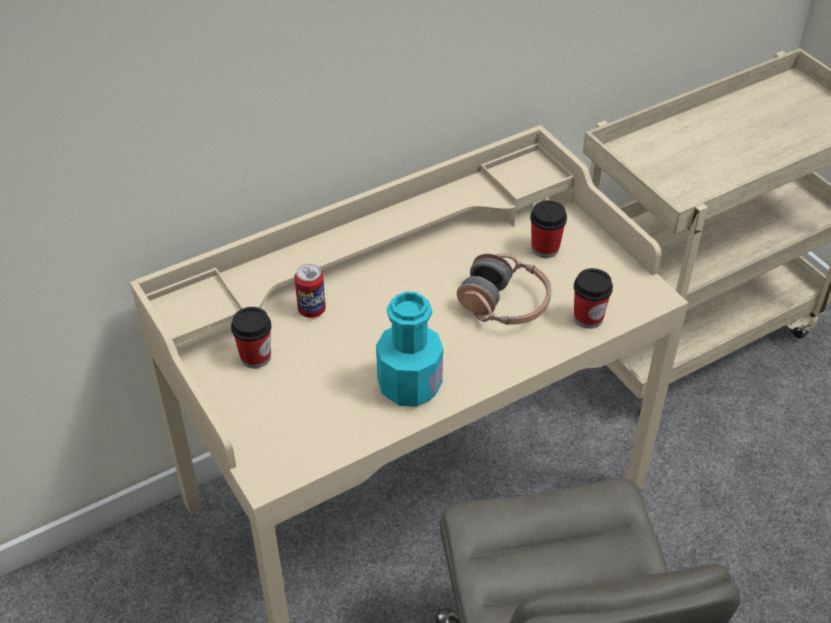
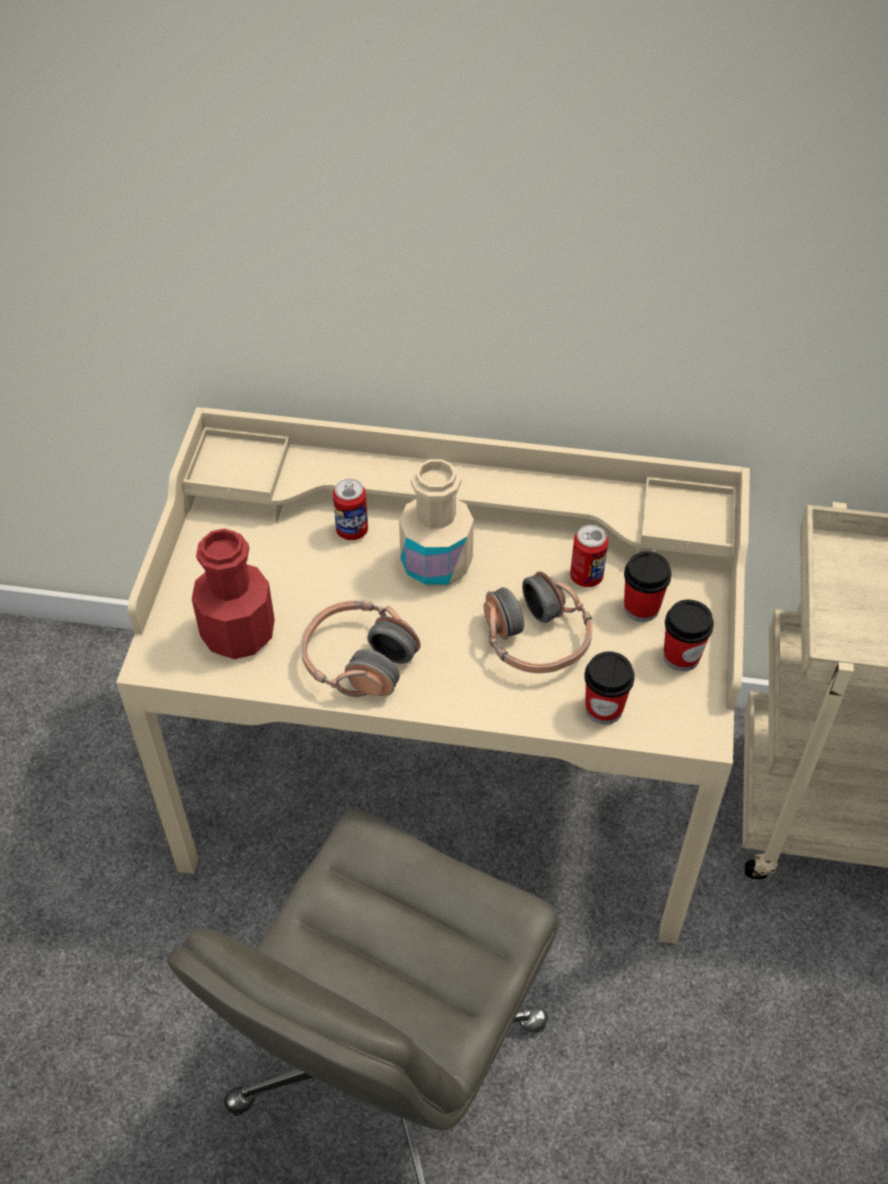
camera: 40 degrees right, 5 degrees up
cup [231,307,272,368] -> cup moved to [664,599,714,671]
turquoise bottle [376,291,443,407] -> headphones [301,600,420,697]
none -> red bottle [192,528,275,659]
none -> beige bottle [399,459,474,587]
none -> can [570,525,608,587]

